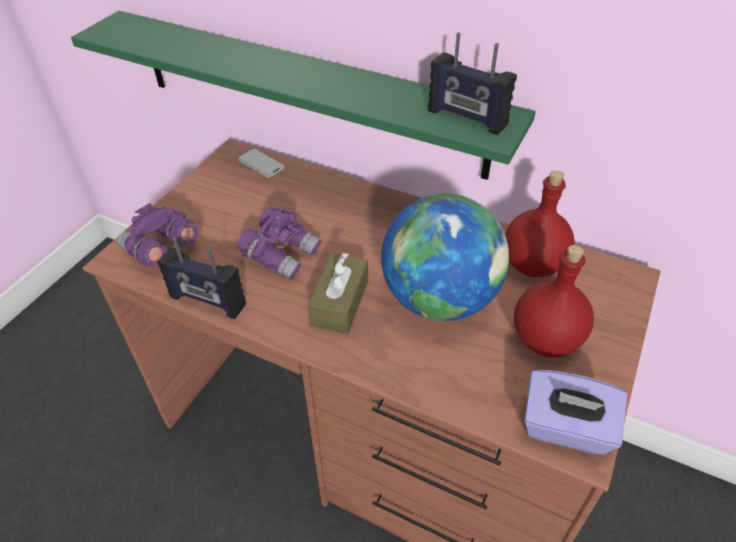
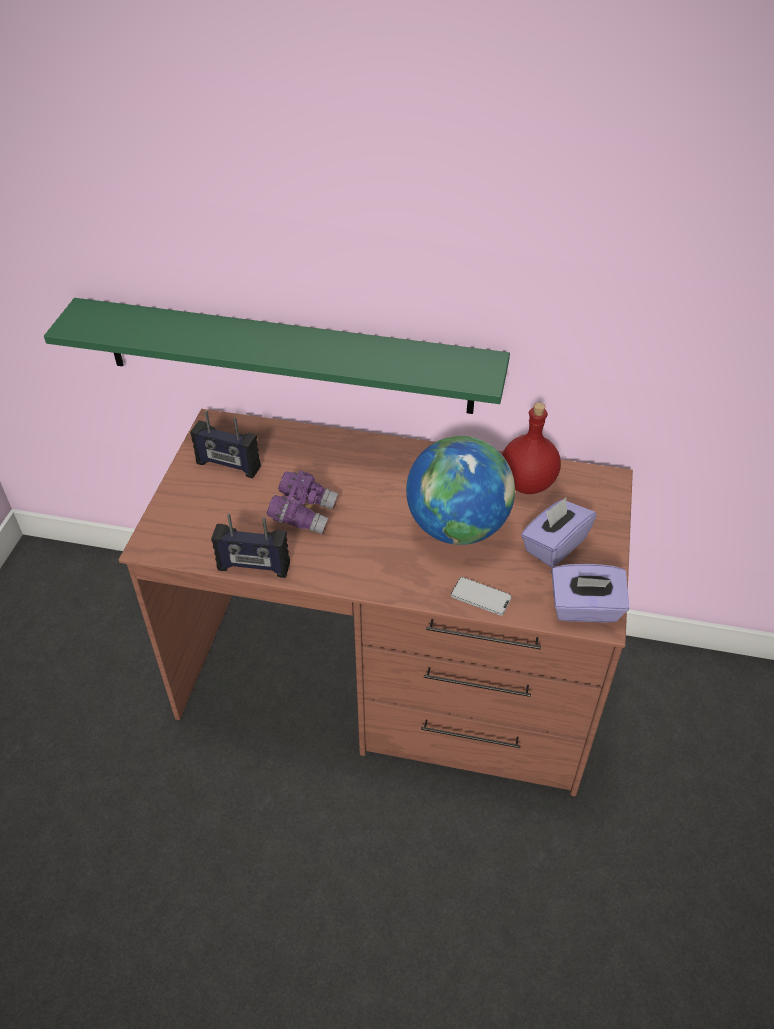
camera: 15 degrees left, 0 degrees up
purple binoculars [118,203,198,266] -> none
phone [237,148,285,178] -> phone moved to [451,577,512,615]
brown tissue box [308,253,368,334] -> none
radio [428,32,517,135] -> radio moved to [190,411,261,478]
red bottle [514,245,594,357] -> purple tissue box [521,498,596,567]

